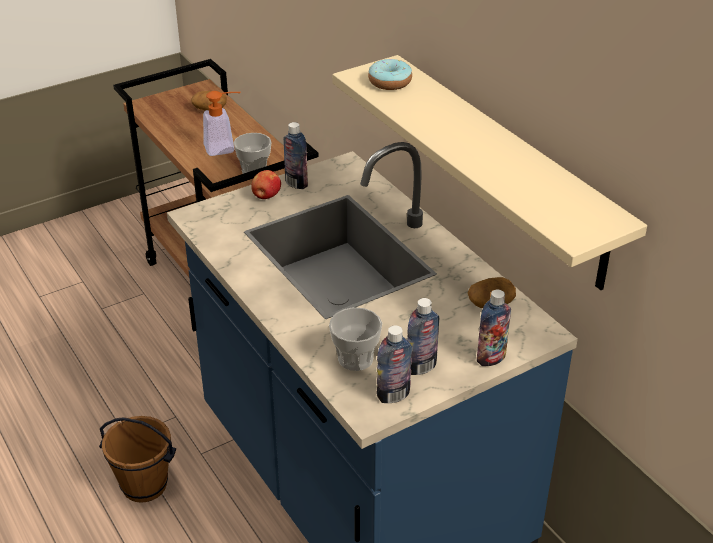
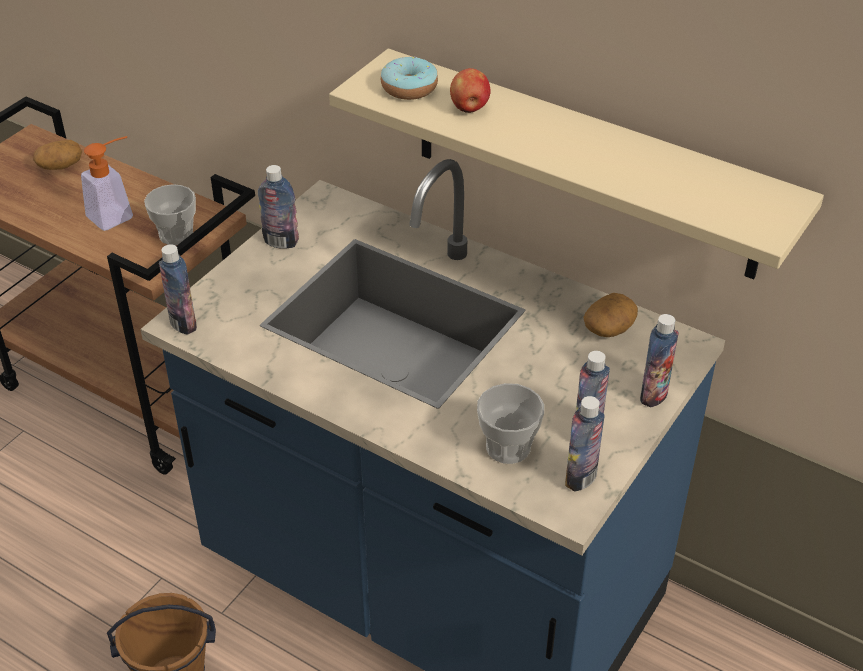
camera: 25 degrees left, 5 degrees up
apple [251,170,281,199] -> apple moved to [450,68,490,113]
none -> bottle [159,244,197,335]

